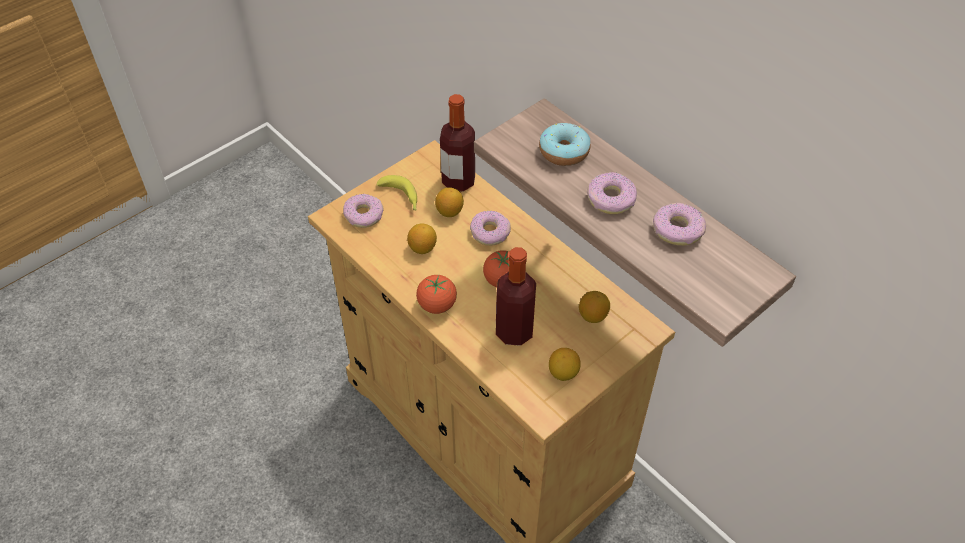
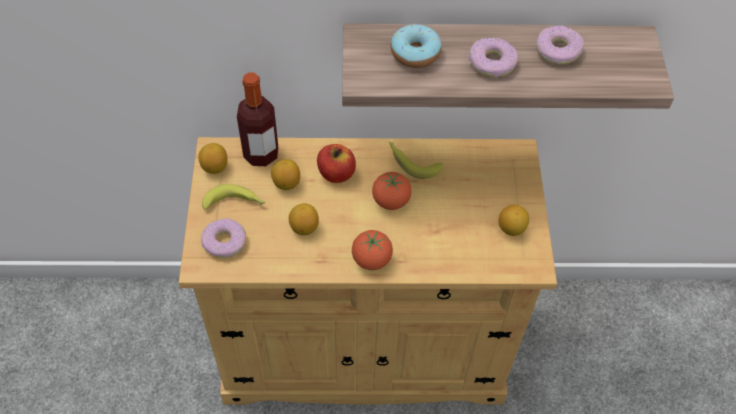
camera: 50 degrees left, 5 degrees up
donut [470,211,511,246] -> apple [317,144,356,183]
bottle [496,247,536,346] -> none
lemon [579,291,610,323] -> lemon moved to [198,143,228,174]
none -> banana [389,142,443,179]

